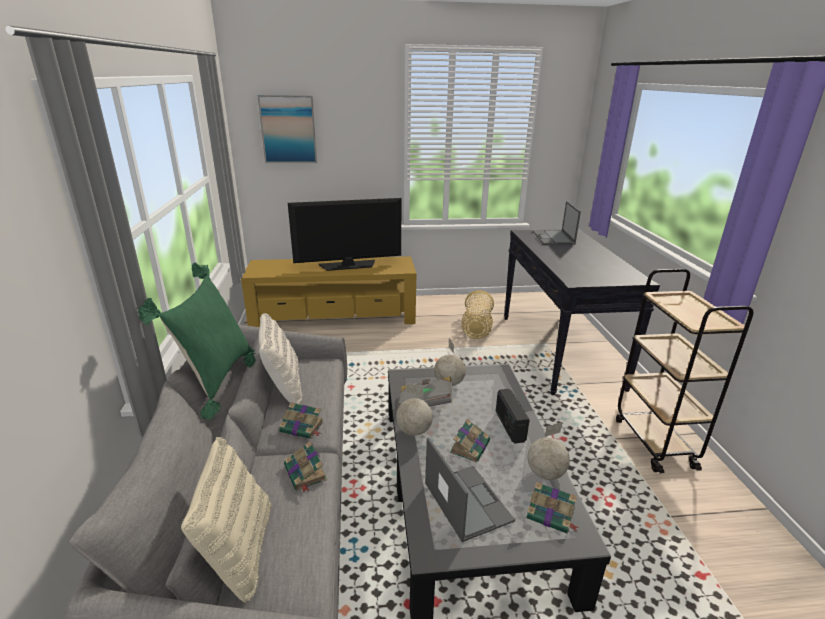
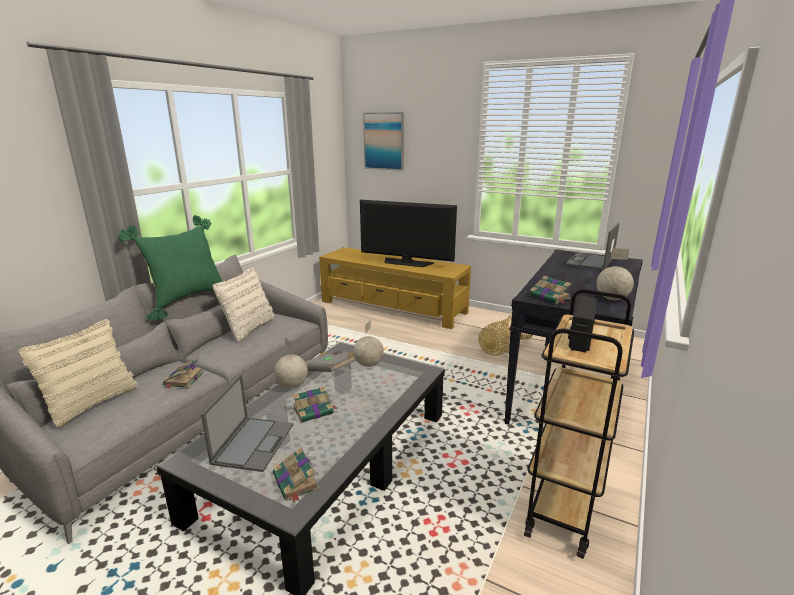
camera: 35 degrees right, 5 degrees down
book [279,402,324,439] -> book moved to [530,276,571,304]
radio [496,389,530,444] -> radio moved to [568,295,597,352]
globe [527,422,570,480] -> globe moved to [596,248,634,300]

